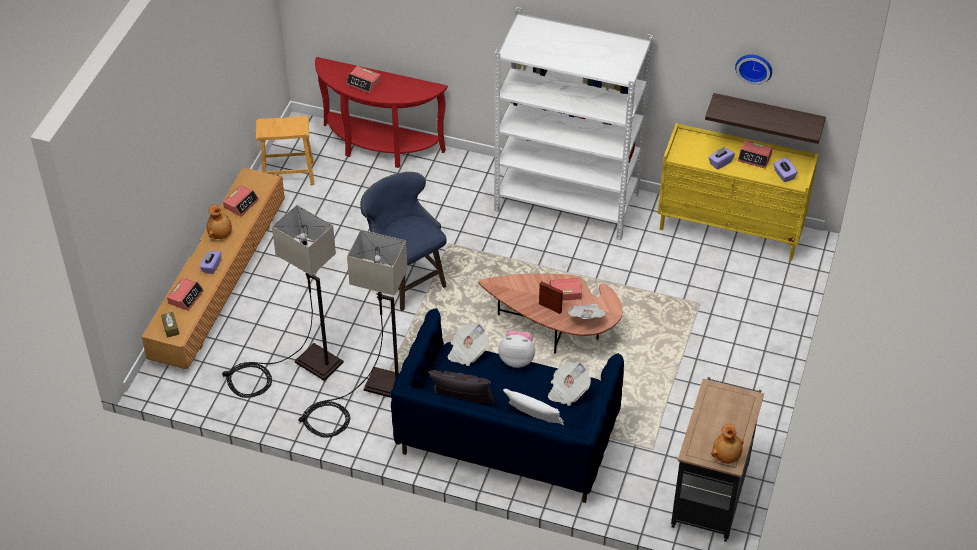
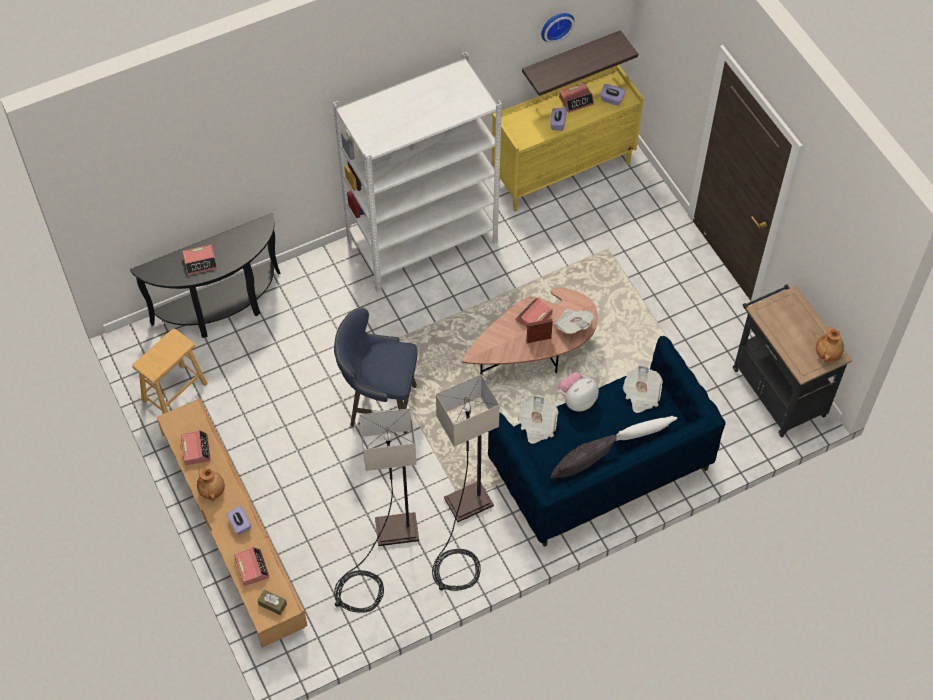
camera: 45 degrees left, 10 degrees up
red console table [315,57,448,168] -> black console table [130,213,280,338]

